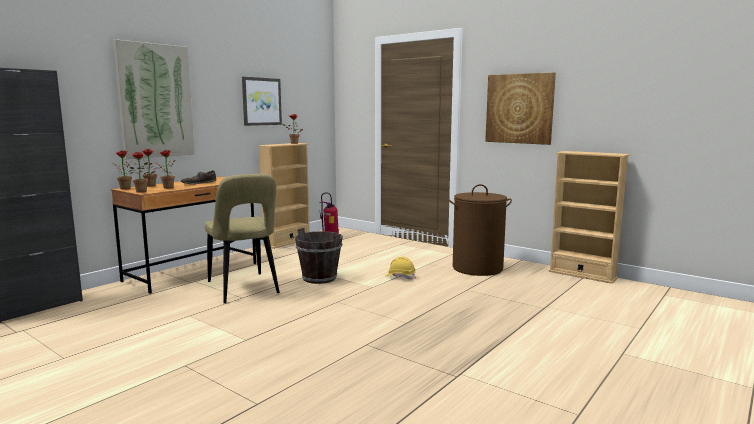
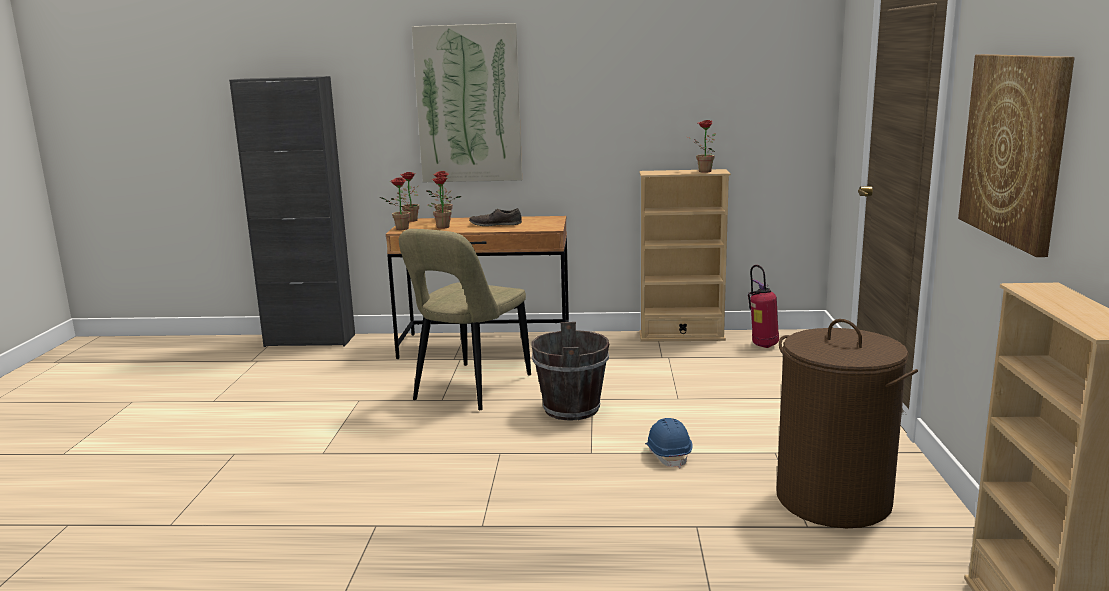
camera: 55 degrees right, 5 degrees up
picture [242,77,282,126] -> none
yellow hard hat [385,257,416,280] -> blue hard hat [645,418,693,468]

